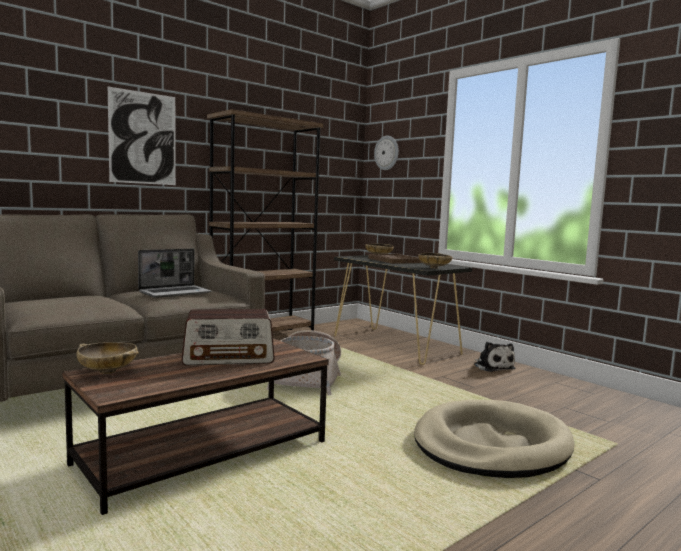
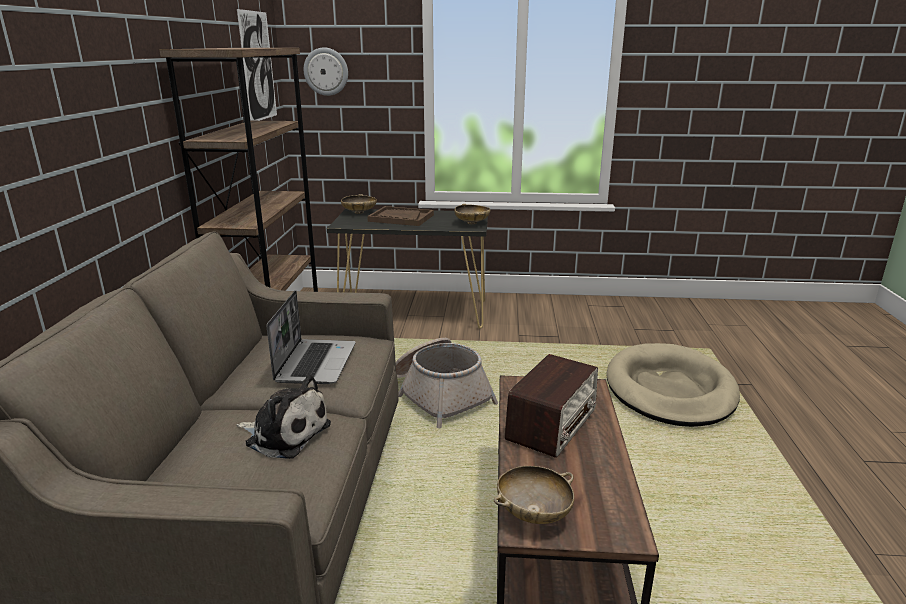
camera: 45 degrees left, 15 degrees up
picture [108,87,176,185] -> picture moved to [237,9,277,121]
plush toy [474,342,515,372] -> plush toy moved to [236,375,331,459]

